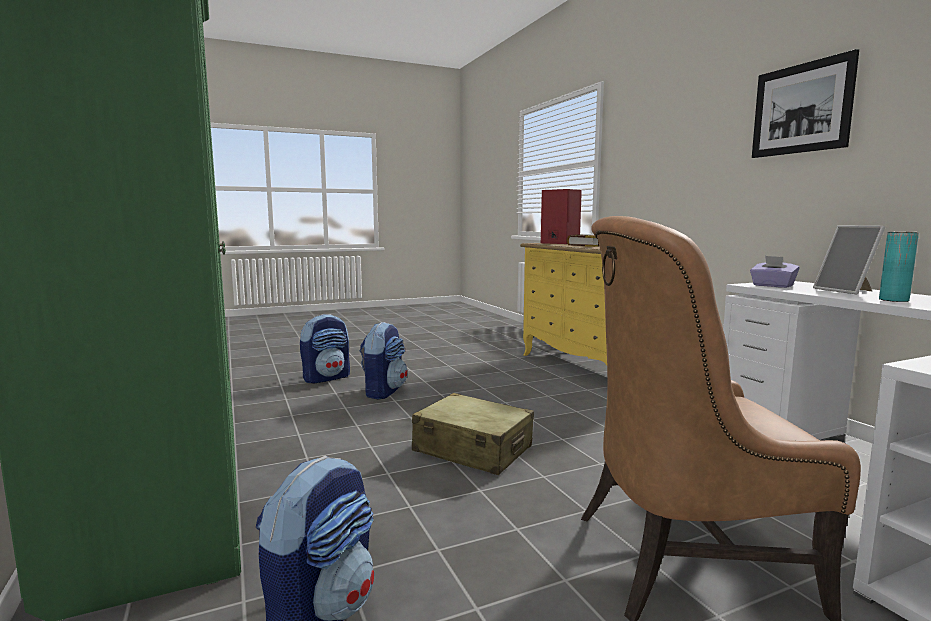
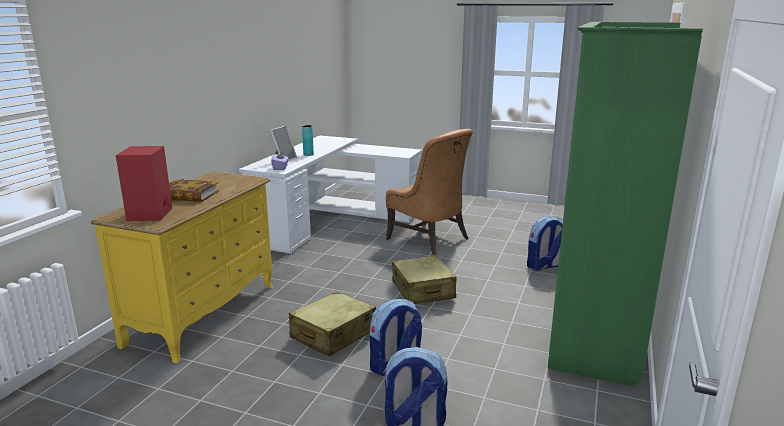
camera: 135 degrees left, 10 degrees up
picture [752,49,859,158] -> none
none -> beige suitcase [289,291,376,357]

